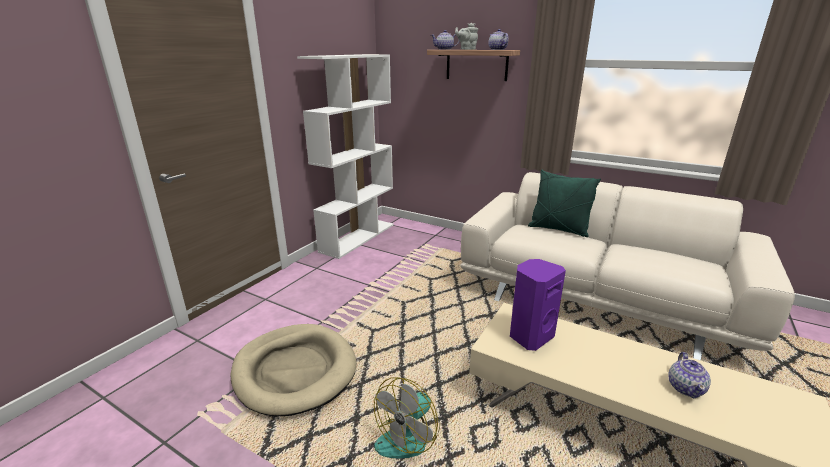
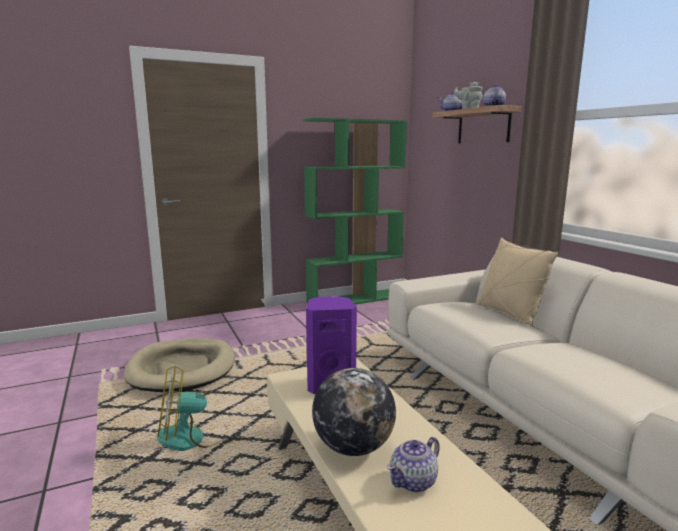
camera: 35 degrees right, 10 degrees down
white bookcase [297,54,394,259] -> green bookcase [303,118,407,305]
green pillow [528,170,601,237] -> beige pillow [477,238,559,326]
none -> globe [312,368,396,456]

